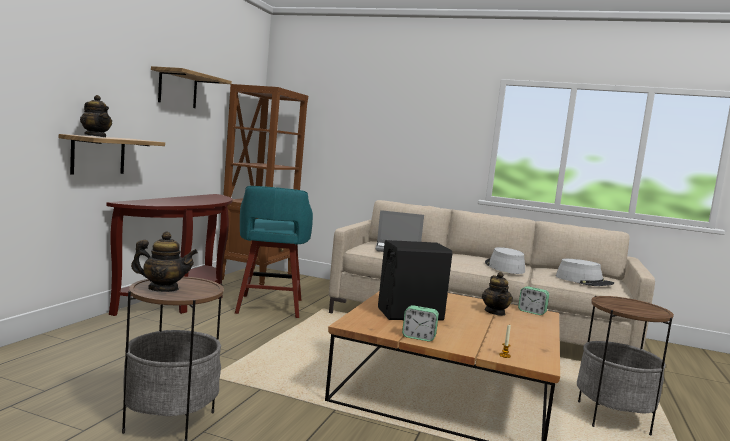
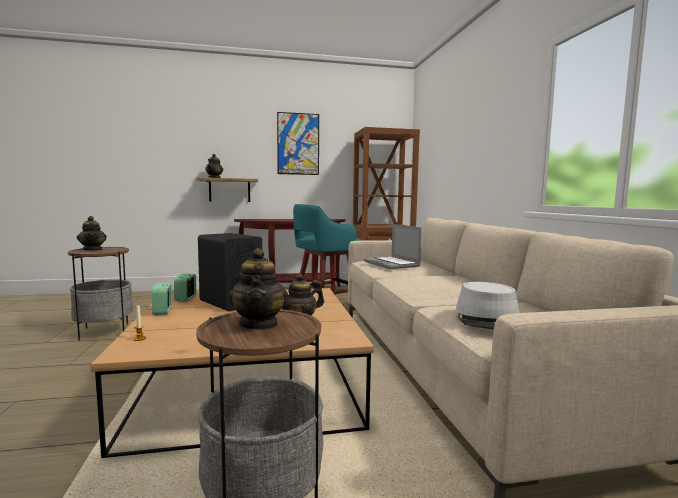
camera: 60 degrees right, 0 degrees up
shelf [151,66,232,108] -> picture [277,112,319,175]
grey hat [485,247,525,274] -> none
alarm clock [518,286,549,315] -> alarm clock moved to [174,273,196,301]
none -> teapot [228,248,288,330]

